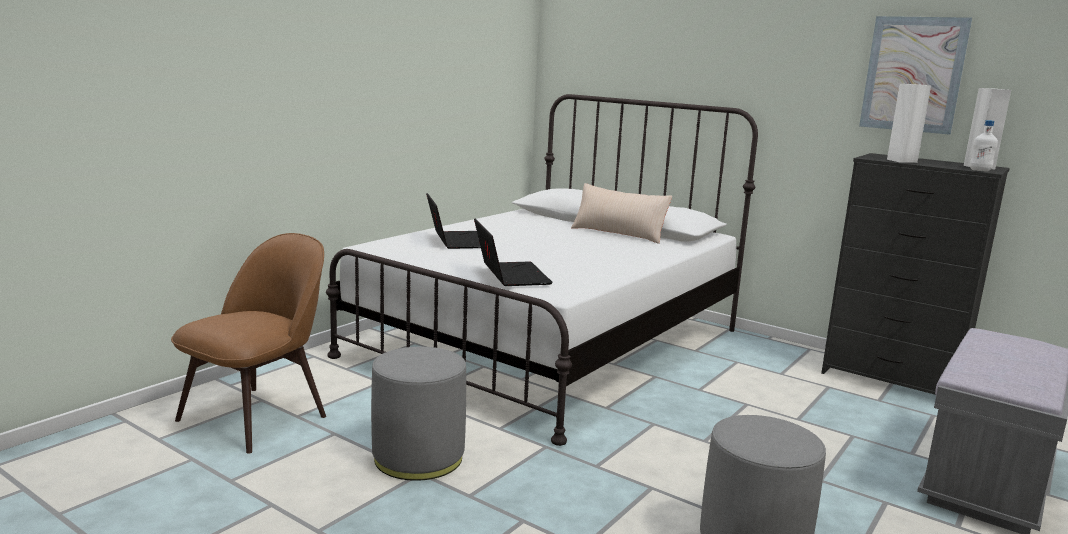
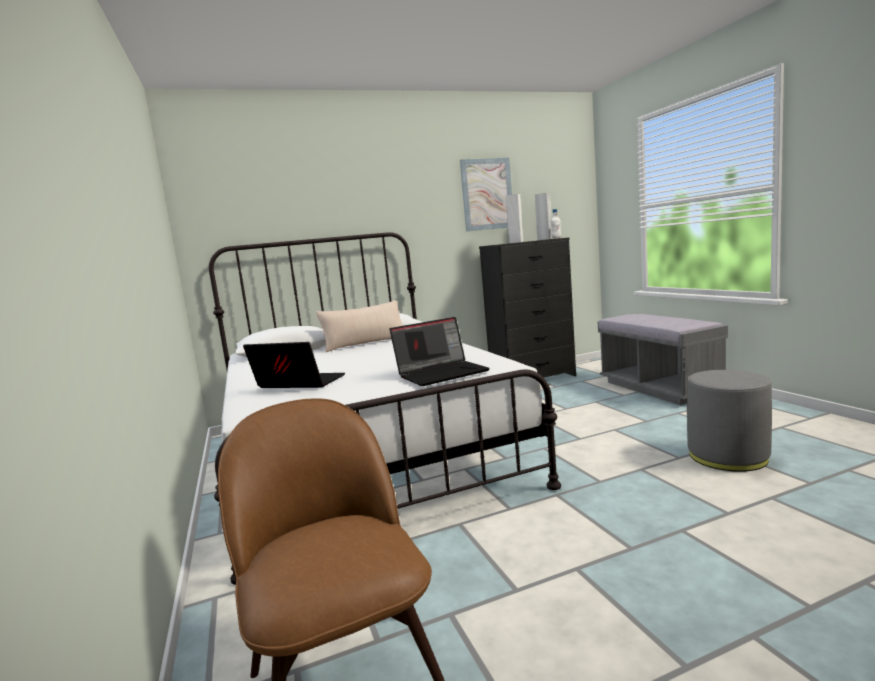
camera: 55 degrees left, 5 degrees down
grey ottoman [371,347,466,481] -> none
laptop [474,218,553,286] -> laptop turned 135 degrees clockwise [390,317,490,386]

